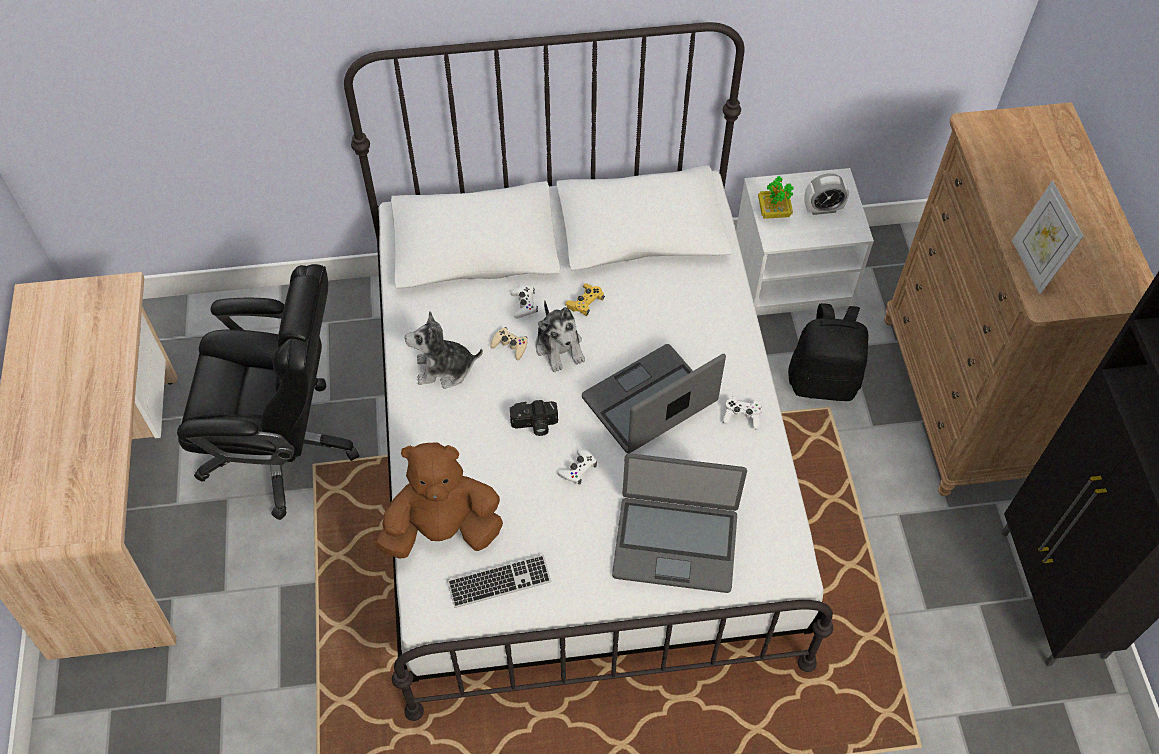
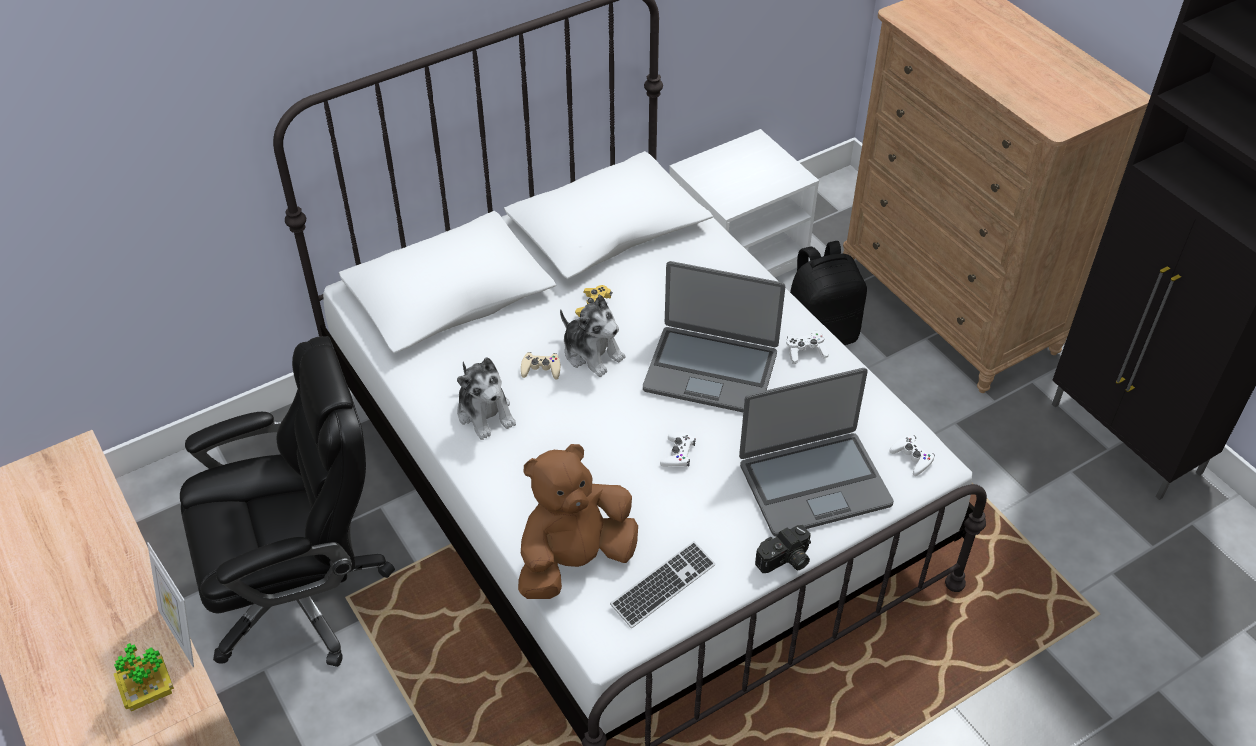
camera: 25 degrees left, 10 degrees down
plush toy [405,311,483,389] -> plush toy turned 90 degrees counterclockwise [457,357,516,440]
white game controller [510,286,538,319] -> white game controller moved to [889,436,935,476]
camera [510,400,558,436] -> camera moved to [755,525,811,573]
laptop [582,344,726,453] -> laptop turned 105 degrees counterclockwise [643,261,785,412]
potted plant [758,176,794,219] -> potted plant moved to [114,643,174,712]
alarm clock [804,173,849,215] -> none
picture frame [1012,180,1084,294] -> picture frame moved to [147,542,194,667]

